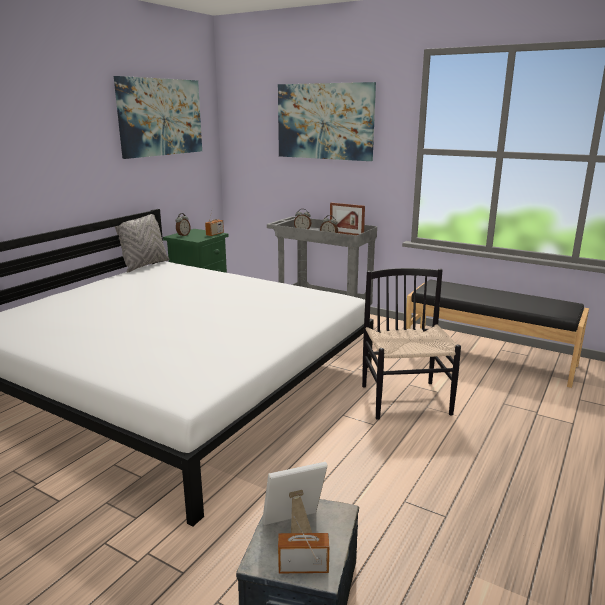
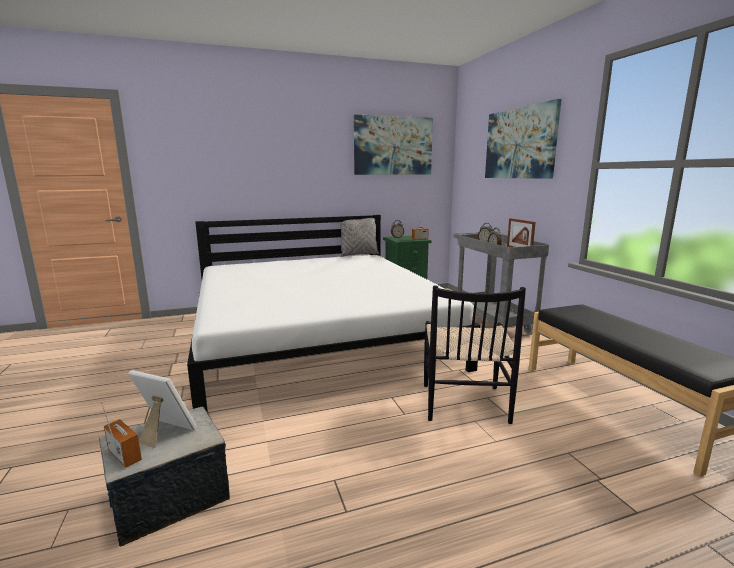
camera: 40 degrees right, 5 degrees down
black chair [362,268,461,420] -> black chair turned 150 degrees clockwise [424,286,526,424]

